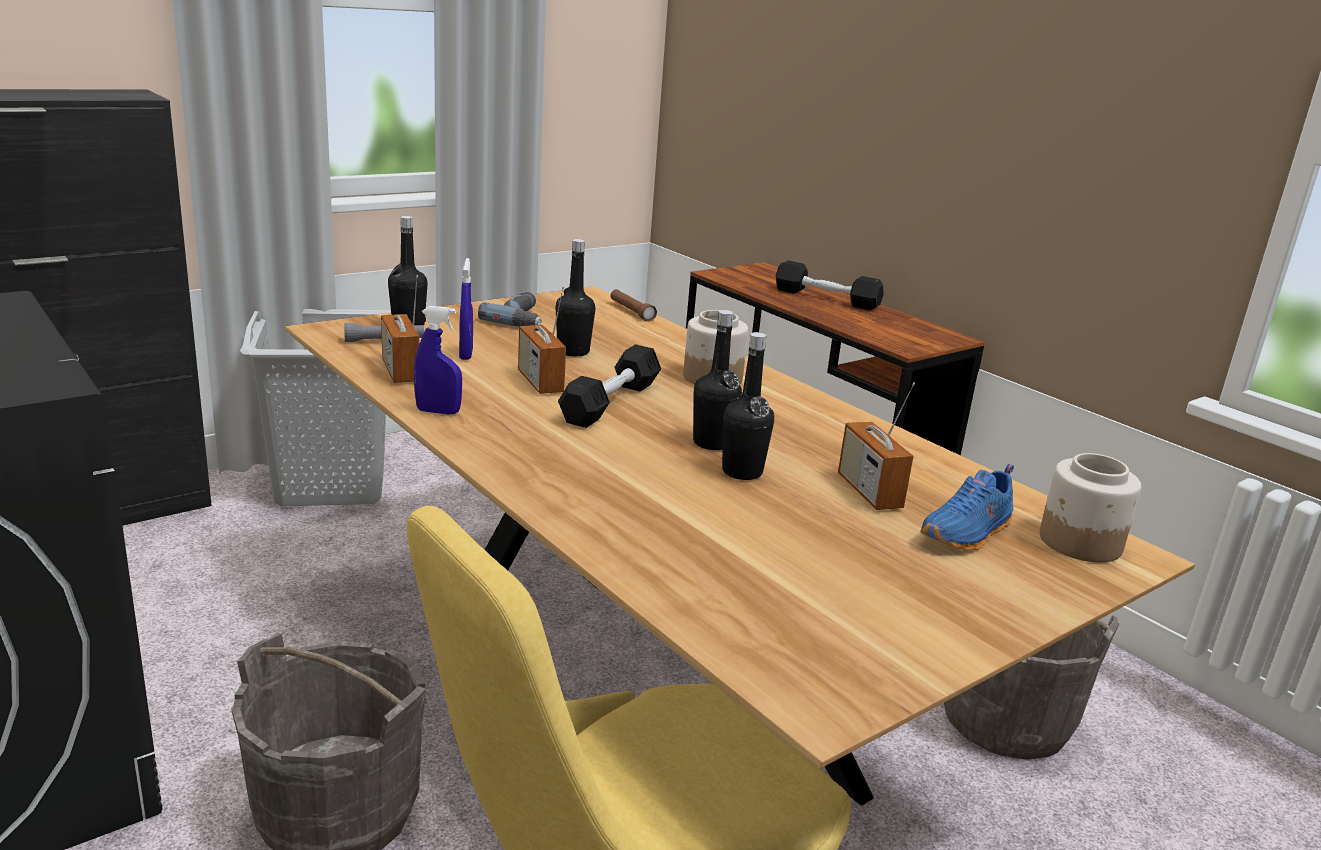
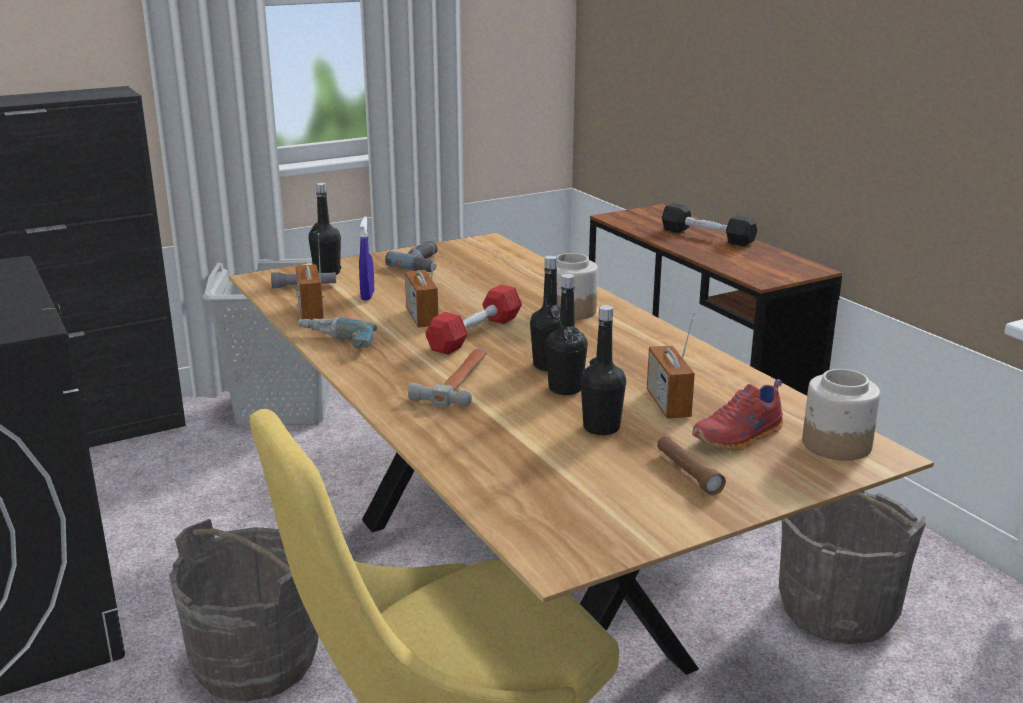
camera: 10 degrees right, 0 degrees up
blue spray bottle [414,306,462,415] -> power drill [296,317,377,349]
black bottle [556,239,595,357] -> black bottle moved to [581,305,626,435]
black dumbbell [558,344,661,428] -> red dumbbell [425,284,522,355]
brown flashlight [610,289,657,322] -> brown flashlight moved to [657,436,726,496]
blue shoe [920,464,1014,551] -> red shoe [692,379,783,450]
none -> hammer [408,349,487,407]

